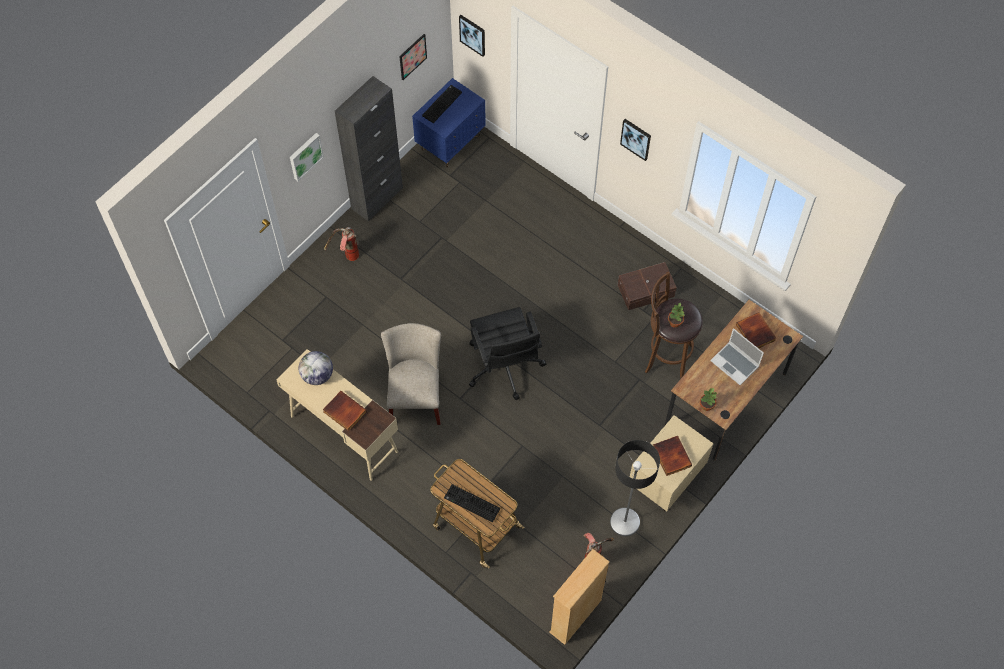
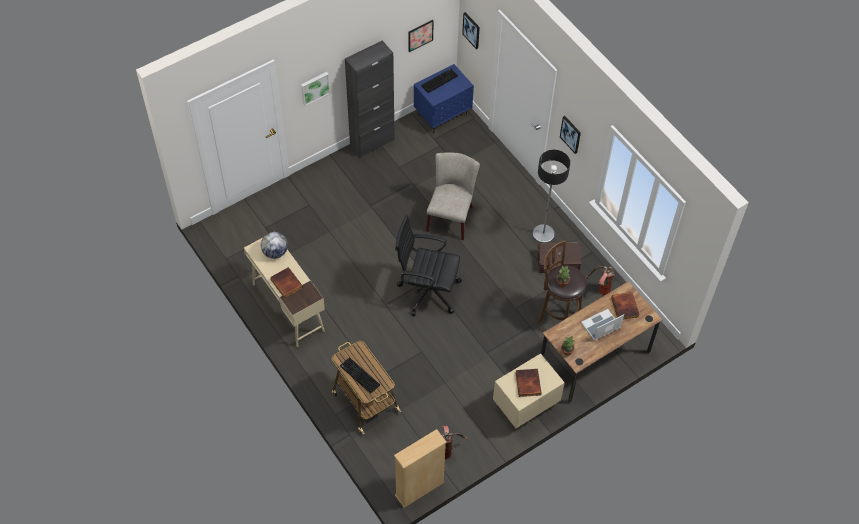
camera: 15 degrees right, 5 degrees down
fire extinguisher [324,227,359,261] -> fire extinguisher moved to [585,266,615,295]
beige chair [381,323,441,425] -> beige chair moved to [426,152,480,240]
black office chair [469,307,546,400] -> black office chair turned 105 degrees clockwise [395,215,462,316]
floor lamp [610,440,660,537] -> floor lamp moved to [532,150,570,243]
laptop [710,328,764,385] -> laptop turned 90 degrees clockwise [581,309,624,341]

